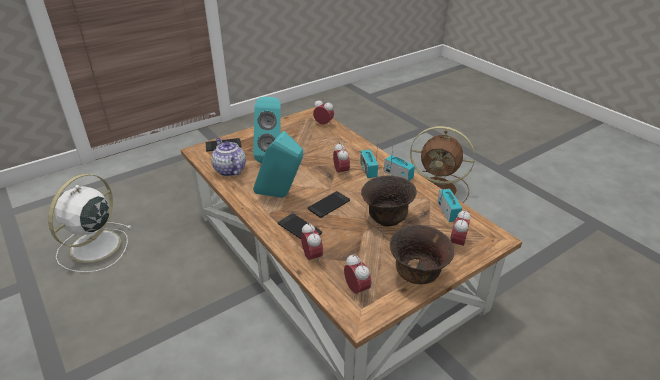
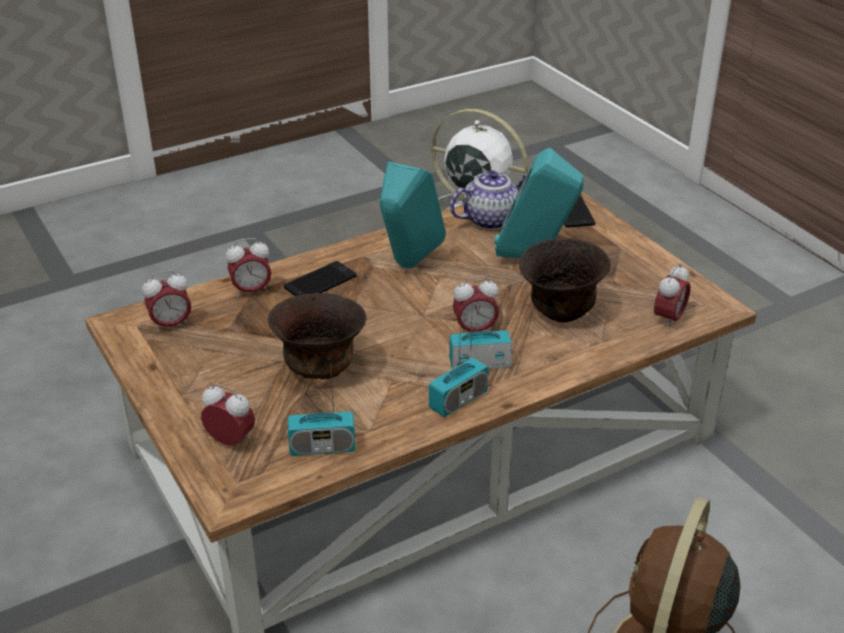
camera: 95 degrees right, 0 degrees up
phone [308,191,350,218] -> none
brown bowl [390,225,454,285] -> brown bowl moved to [519,238,611,323]

